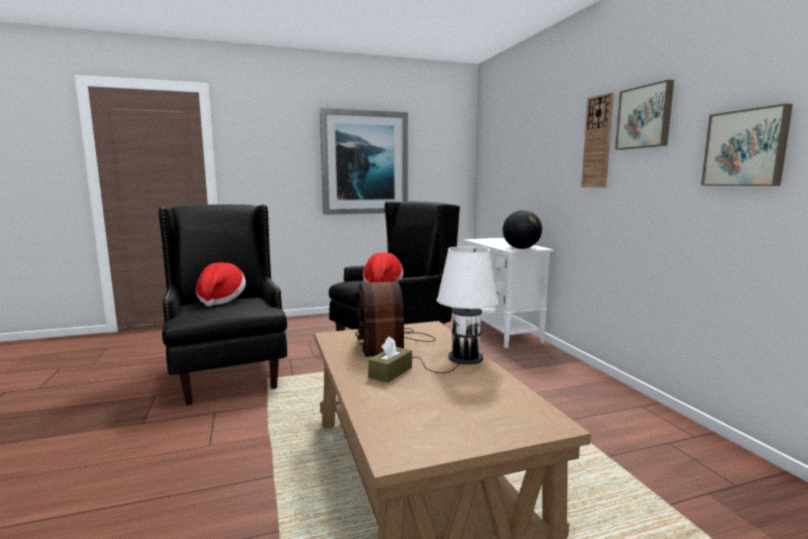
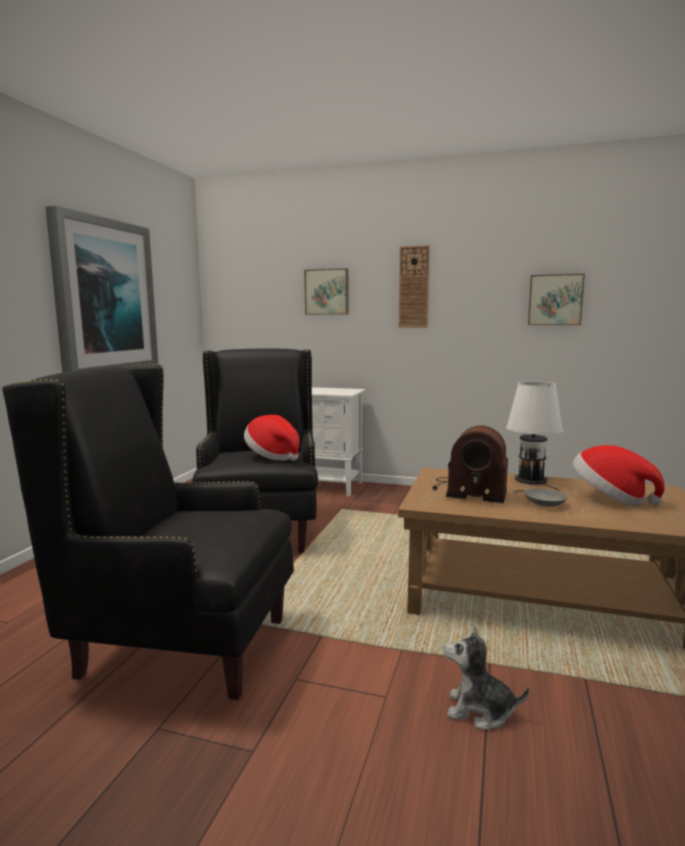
camera: 55 degrees left, 0 degrees up
hat [196,262,246,307] -> hat moved to [573,445,664,506]
brown tissue box [368,336,412,383] -> grey bowl [524,488,567,507]
globe [503,210,542,249] -> none
picture [615,80,674,150] -> picture moved to [304,268,349,315]
none -> plush toy [443,627,529,730]

